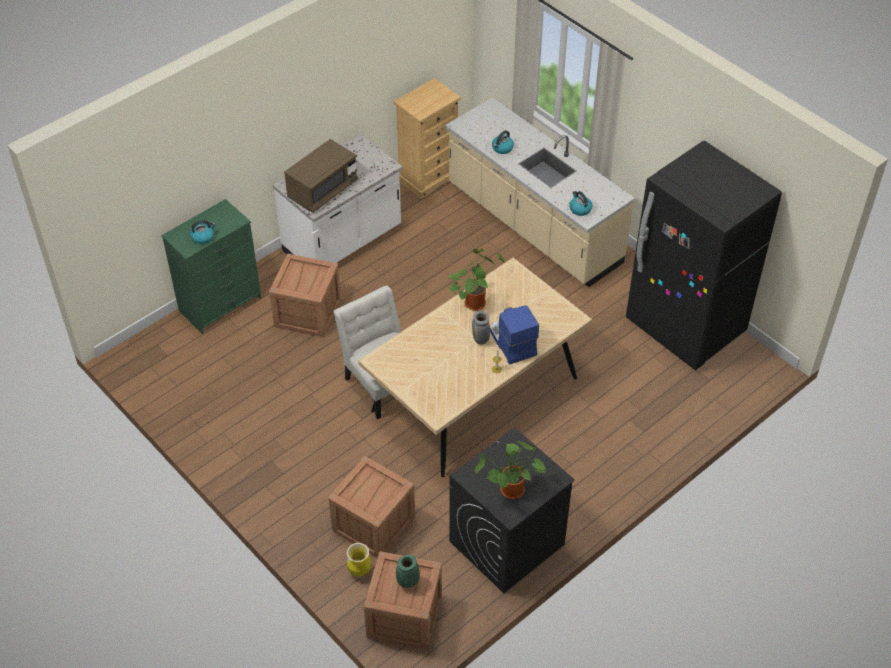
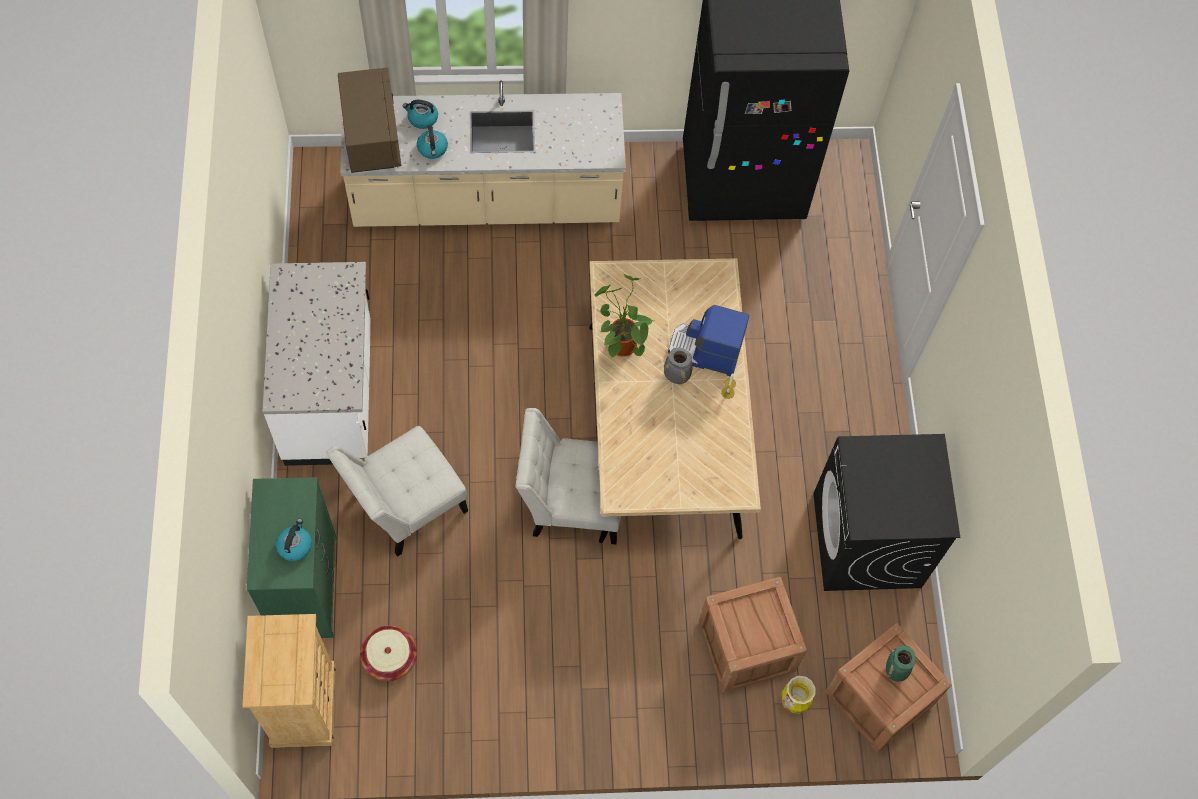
camera: 55 degrees left, 15 degrees up
crate [269,254,341,337] -> white chair [326,426,468,557]
brown microwave [284,139,358,213] -> brown microwave moved to [338,67,401,173]
beige dresser [393,78,461,199] -> beige dresser moved to [242,614,336,748]
potted plant [475,441,545,499] -> none
kettle [569,191,592,216] -> kettle moved to [403,100,438,129]
none -> basket [360,626,417,681]

